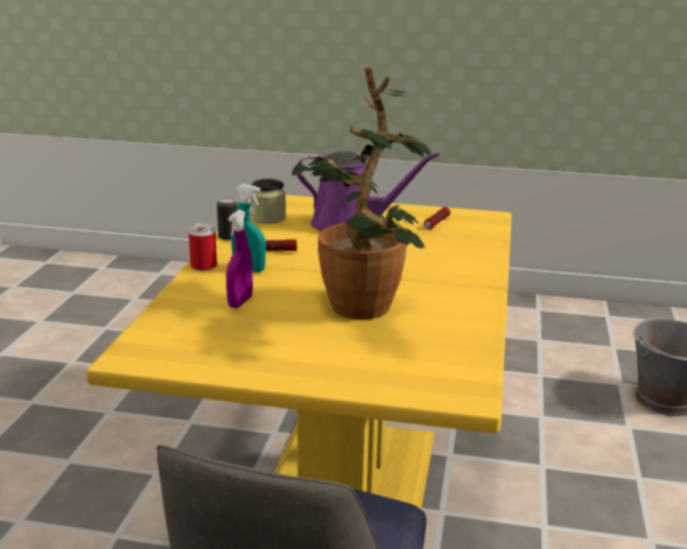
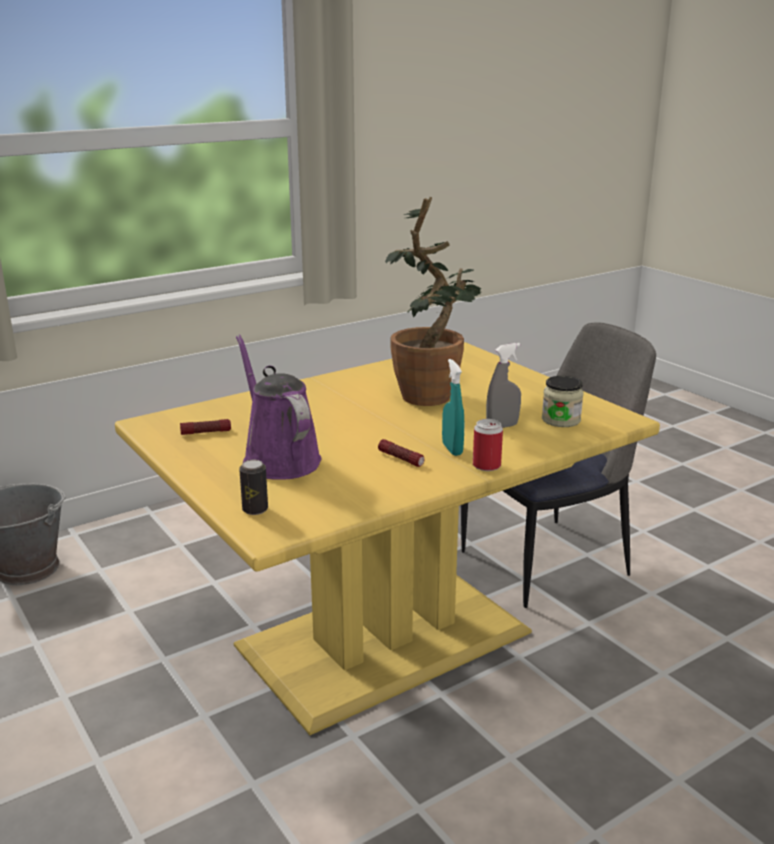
camera: 135 degrees left, 0 degrees up
can [217,198,237,241] -> can moved to [239,460,268,515]
purple spray bottle [226,210,253,308] -> grey spray bottle [486,343,521,428]
jar [251,179,286,224] -> jar moved to [542,376,583,427]

